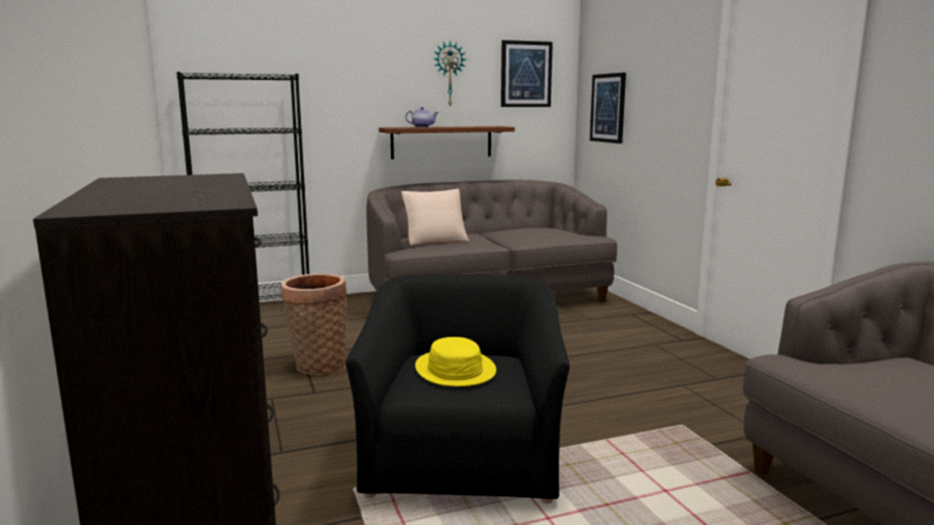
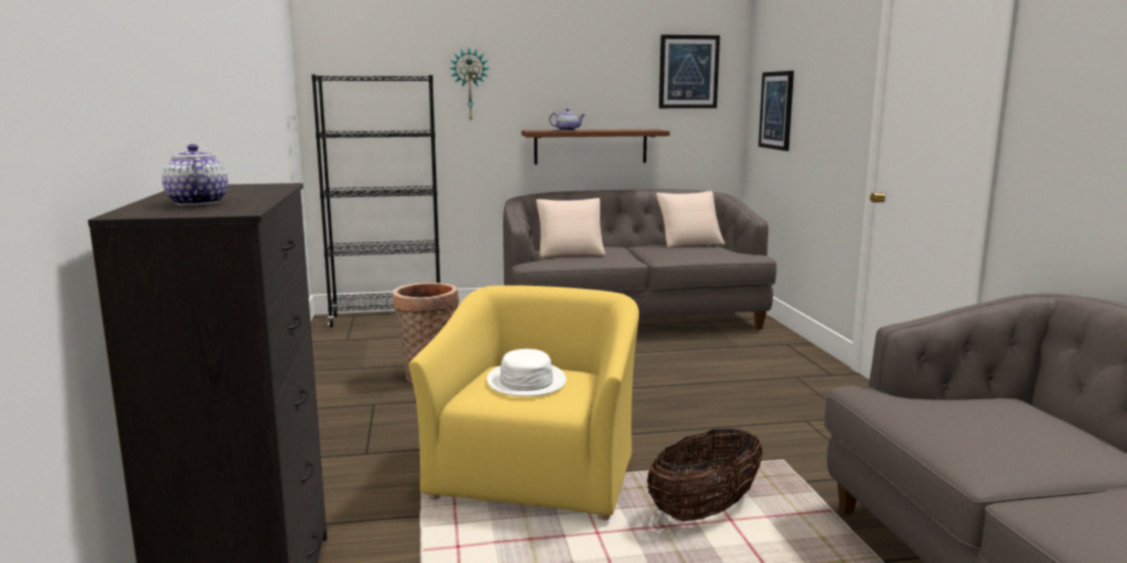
camera: 10 degrees right, 0 degrees up
black armchair [346,274,570,504] -> yellow armchair [409,285,639,520]
yellow hat [415,337,496,386] -> white hat [487,349,566,396]
wall clock [434,41,467,108] -> wall clock moved to [449,48,490,121]
none -> teapot [162,144,228,205]
none -> basket [647,429,763,521]
none -> beige pillow [656,191,725,248]

